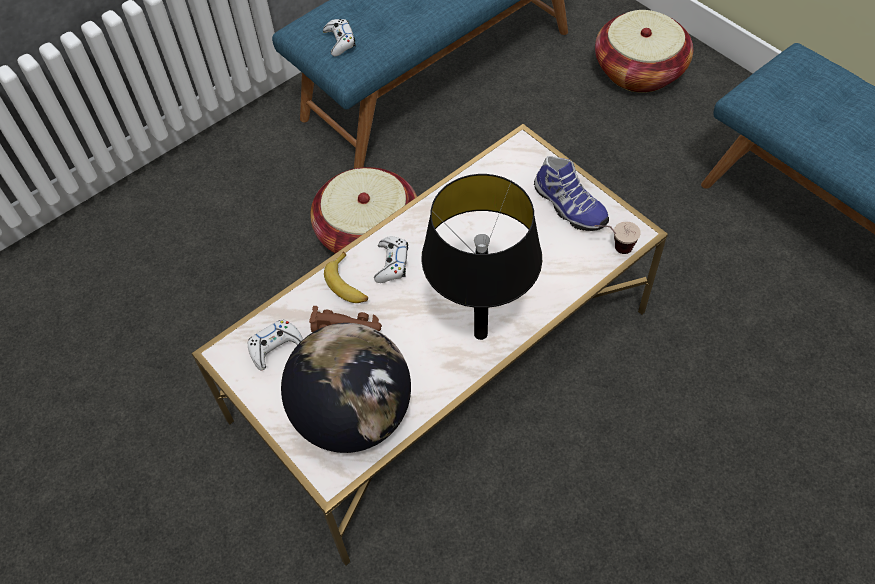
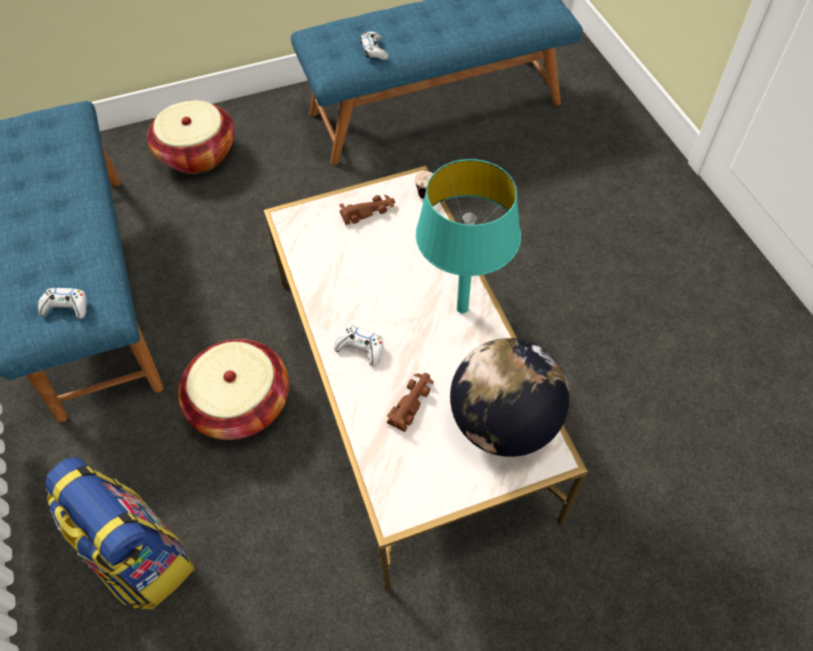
camera: 70 degrees left, 0 degrees up
white game controller [248,319,303,370] -> white game controller moved to [360,31,389,60]
banana [324,251,368,303] -> none
black table lamp [421,174,542,340] -> turquoise table lamp [416,159,521,313]
shoe [534,156,609,231] -> brown toy car [339,195,395,225]
none -> backpack [45,457,195,610]

